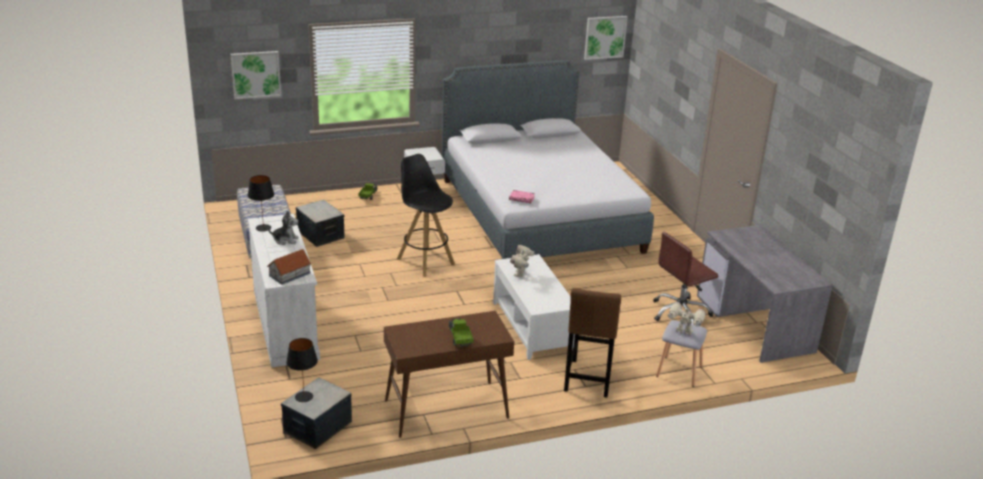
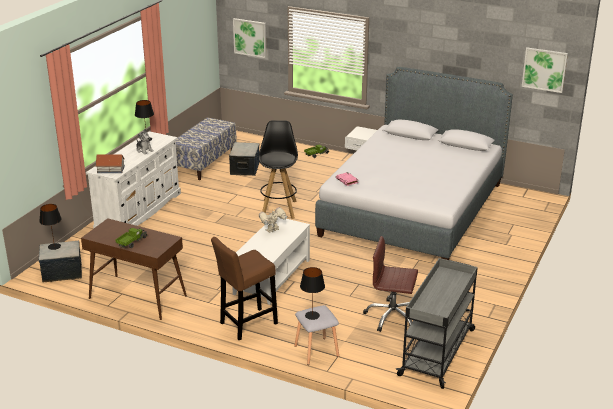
camera: 45 degrees right, 0 degrees up
toy robot [668,302,705,335] -> black table lamp [300,267,325,320]
grey desk [697,225,833,363] -> grey cart [396,258,478,389]

